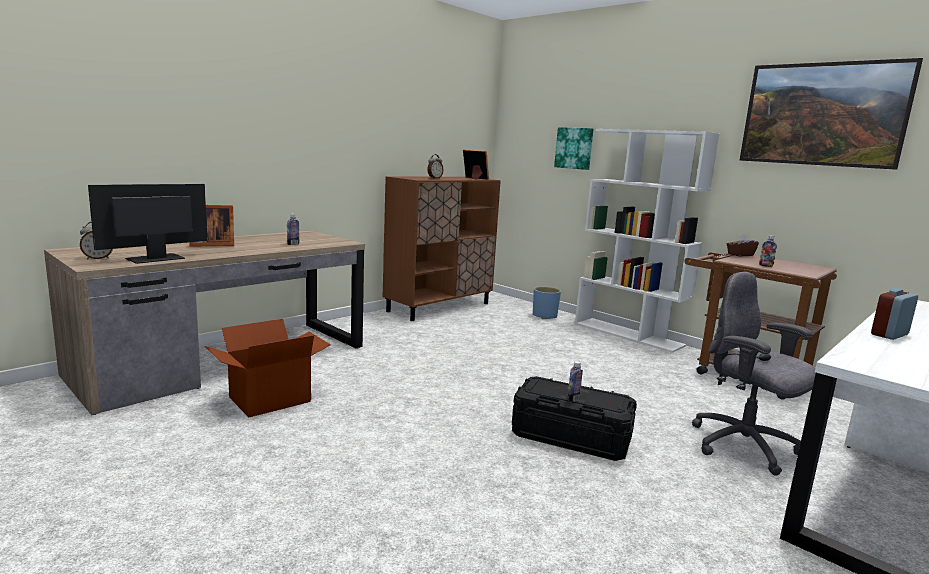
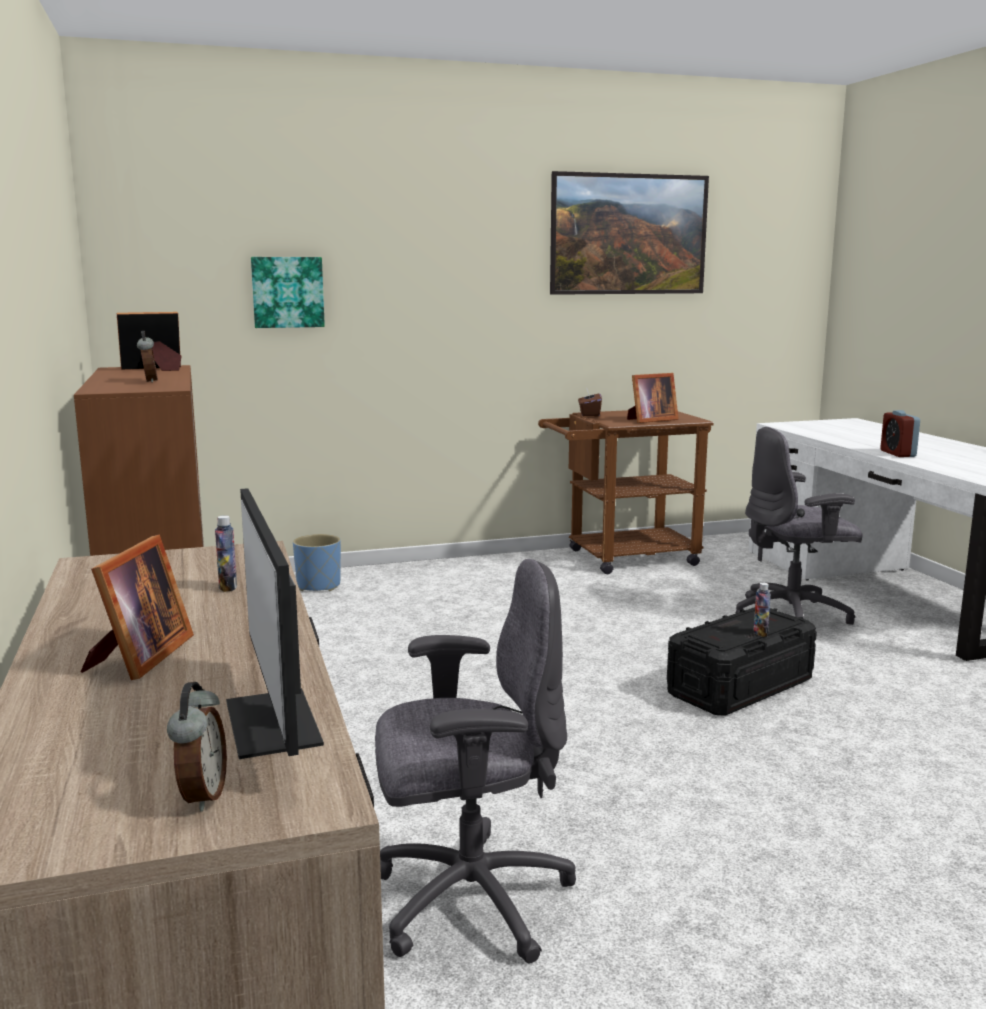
camera: 60 degrees left, 0 degrees up
cardboard box [205,319,331,417] -> grey office chair [375,559,576,963]
white bookcase [575,129,719,353] -> none
bottle [759,235,777,267] -> picture frame [627,373,679,423]

